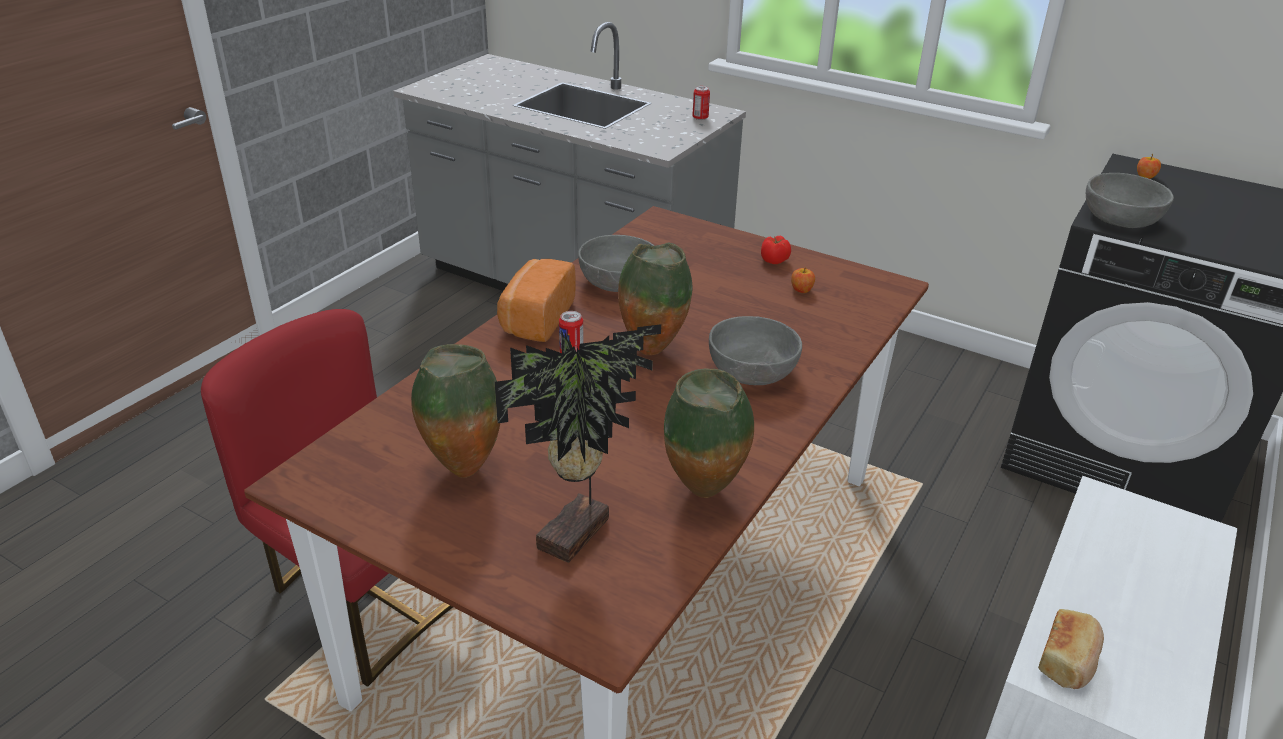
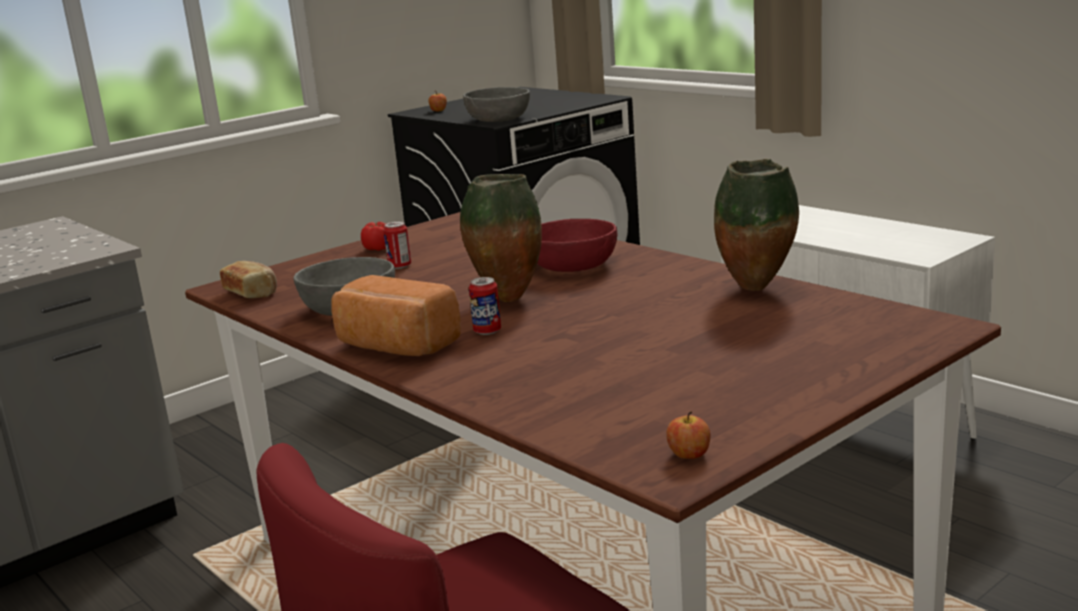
camera: 70 degrees left, 15 degrees down
vase [411,344,500,478] -> none
potted plant [495,324,661,563] -> none
can [692,86,710,120] -> can moved to [383,221,411,269]
grey bowl [709,316,802,385] -> red bowl [537,219,617,272]
apple [791,267,815,293] -> apple moved to [666,411,711,459]
bread [1038,609,1104,689] -> bread moved to [220,261,277,298]

